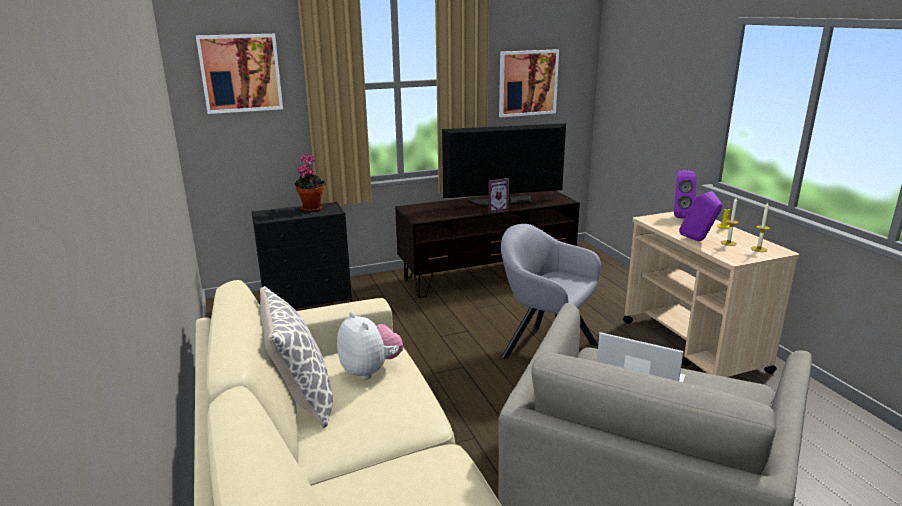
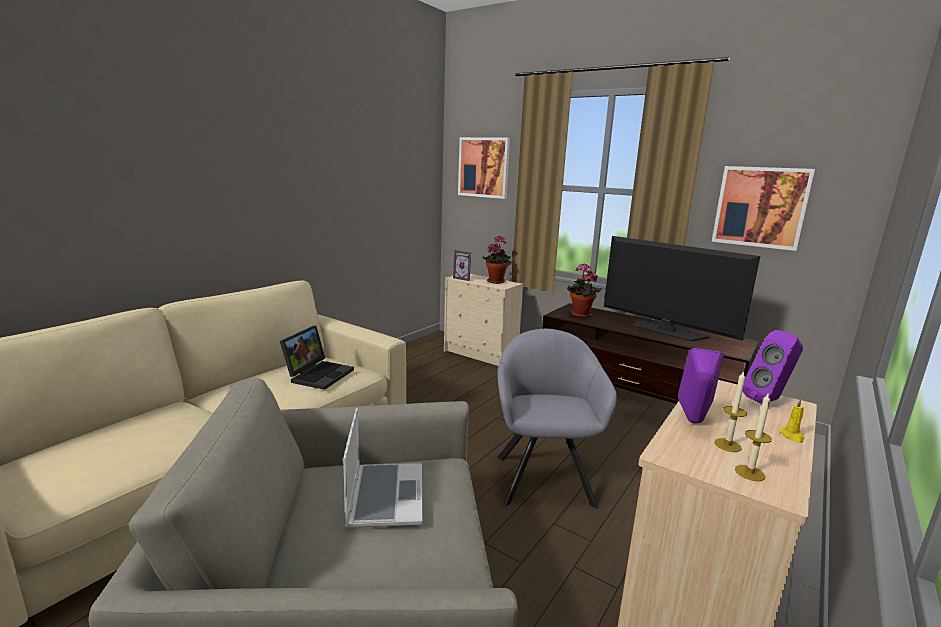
camera: 55 degrees right, 5 degrees down
black dresser [252,201,352,309] -> beige dresser [444,274,523,366]
pillow [260,286,333,428] -> none
plush toy [337,312,403,380] -> laptop [280,325,354,390]
picture frame [488,178,509,213] -> picture frame moved to [453,250,471,281]
none -> potted plant [567,263,601,318]

